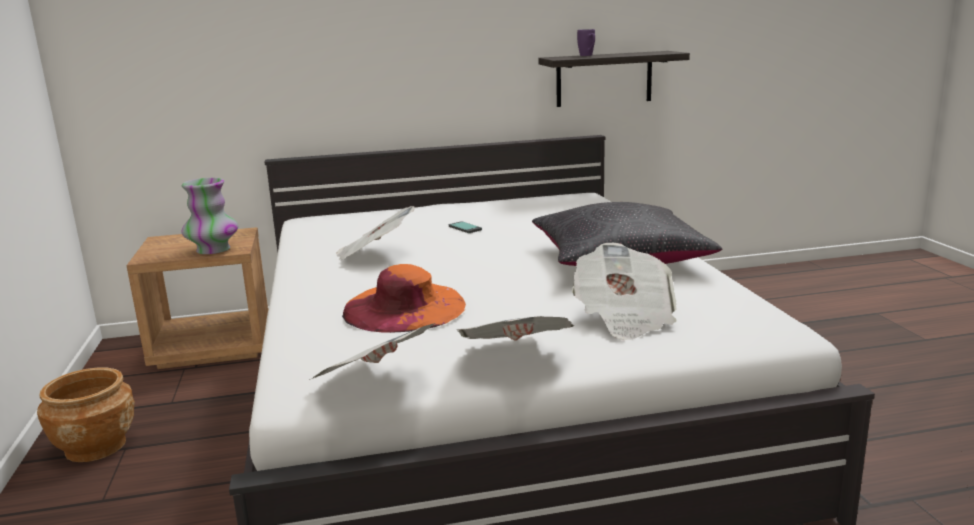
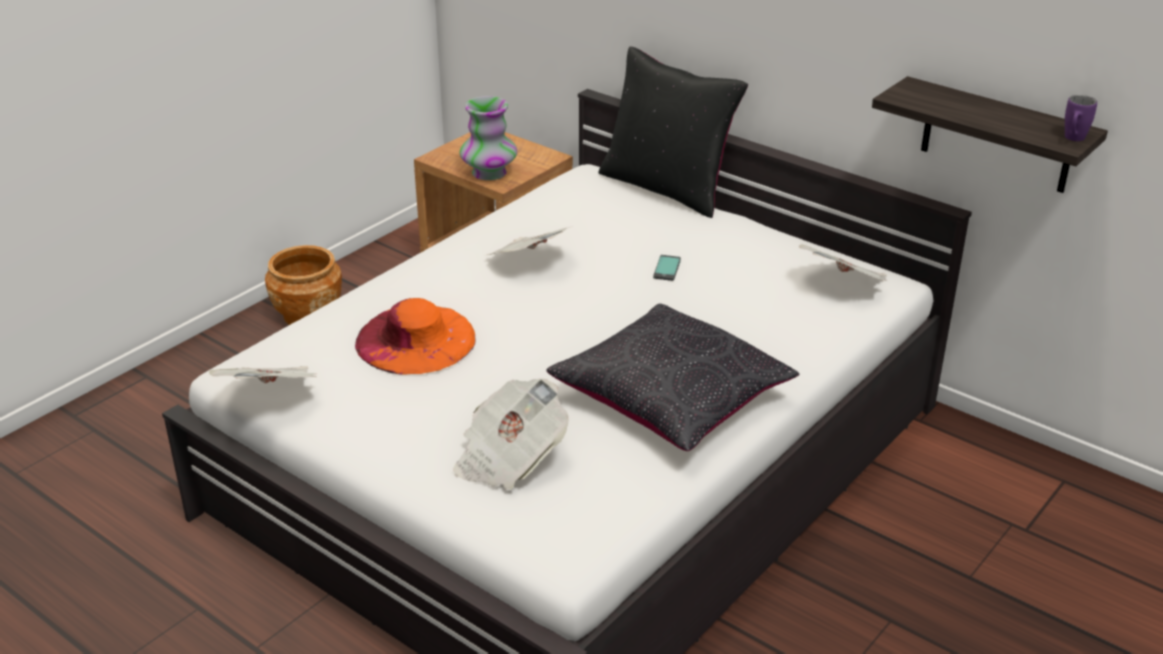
camera: 50 degrees right, 15 degrees up
newspaper [457,316,574,341] -> newspaper moved to [799,245,887,282]
purple mug [577,29,595,56] -> purple mug moved to [1065,95,1097,141]
none -> black pillow [598,46,748,218]

